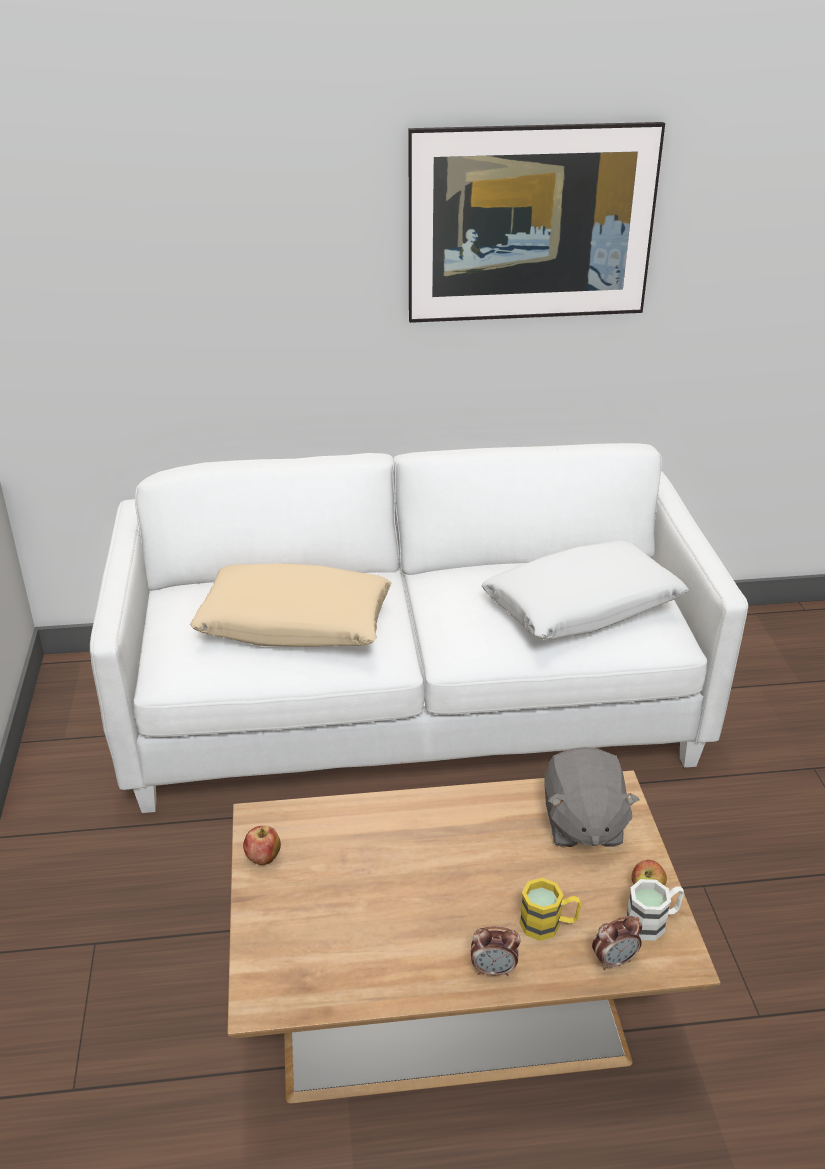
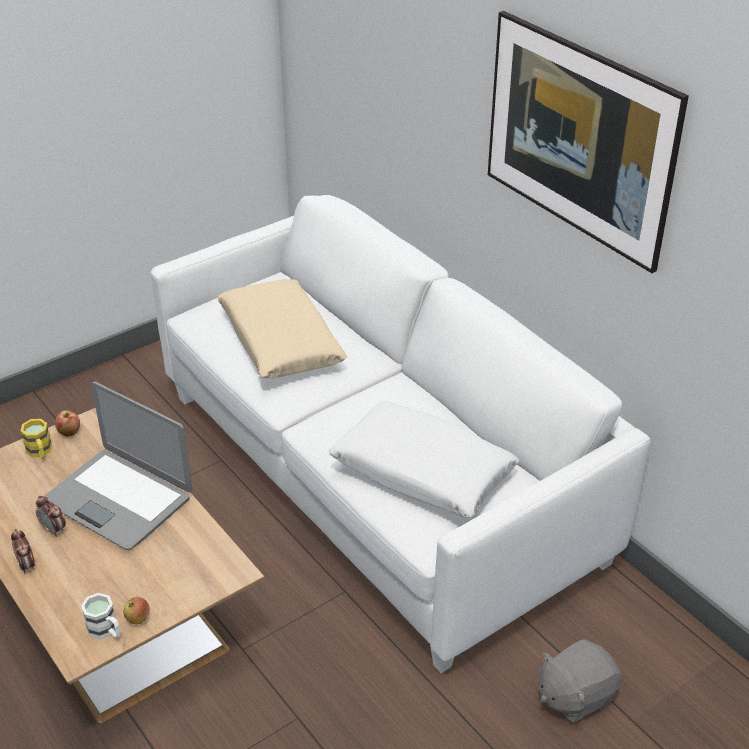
camera: 60 degrees right, 5 degrees up
yellow mug [519,878,581,941] -> yellow mug moved to [21,419,52,459]
grey plush toy [544,747,640,847] -> grey plush toy moved to [539,639,622,724]
alarm clock [592,916,642,970] -> alarm clock moved to [36,496,66,537]
none -> laptop [44,382,192,550]

